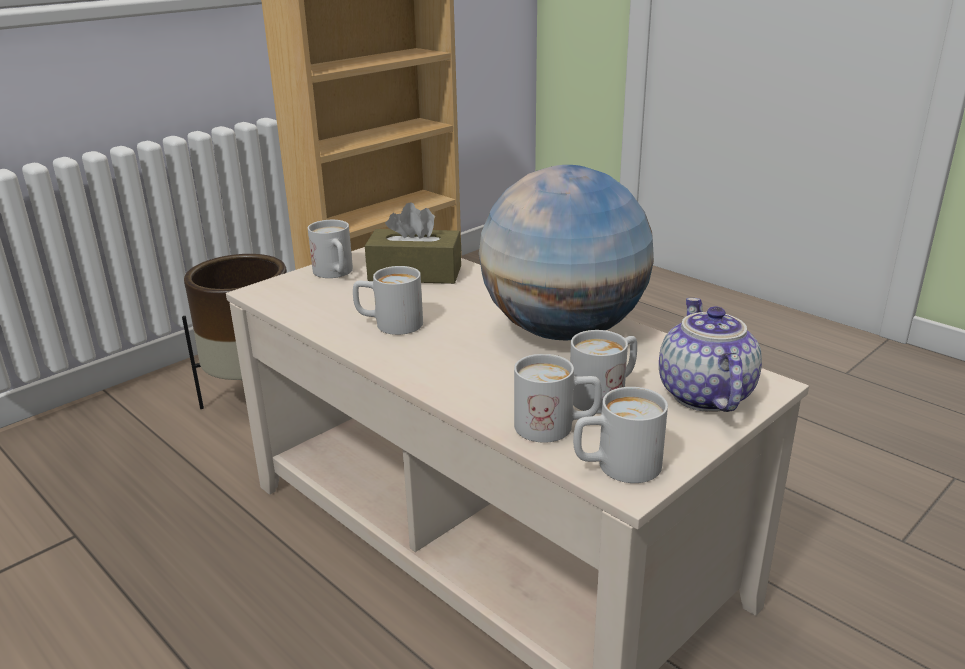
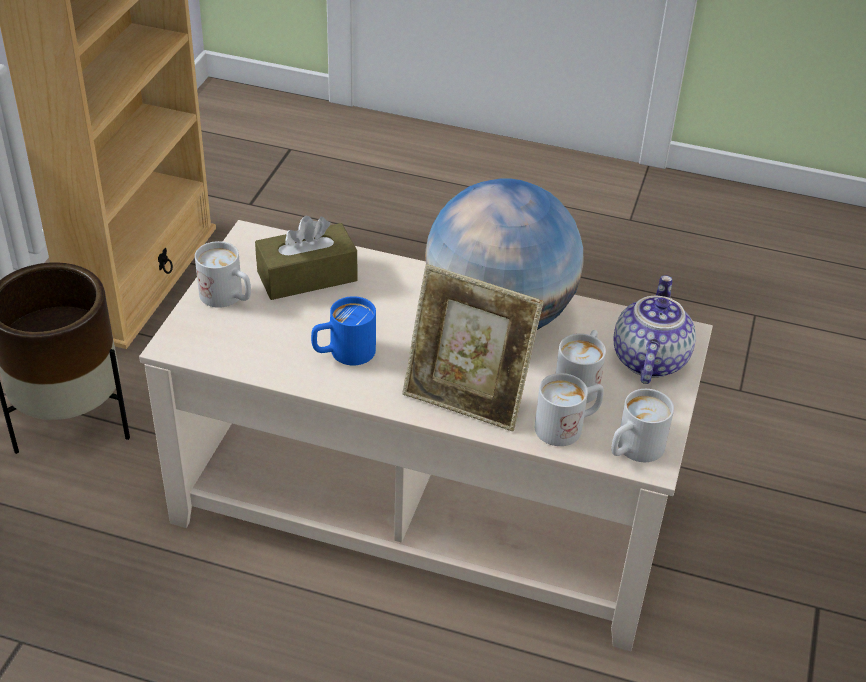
camera: 30 degrees left, 15 degrees up
white mug [353,266,423,335] -> blue mug [311,296,376,366]
teapot [659,298,762,412] -> teapot turned 45 degrees clockwise [614,275,696,384]
none -> picture frame [402,264,543,431]

